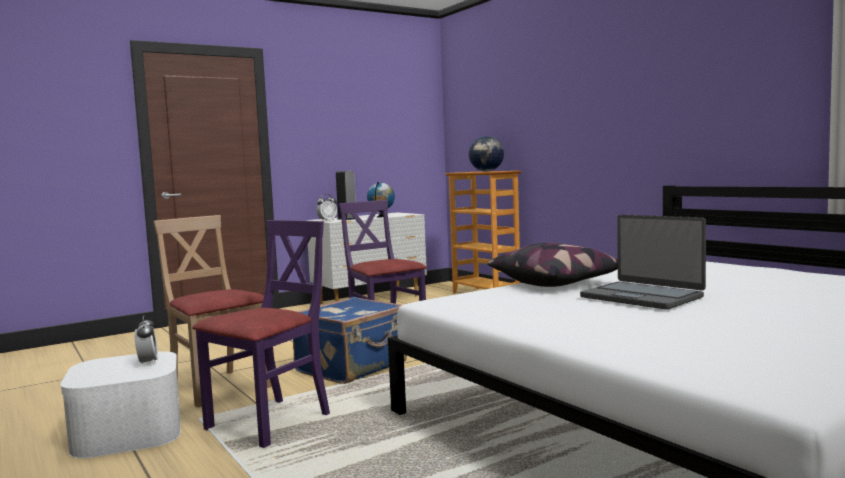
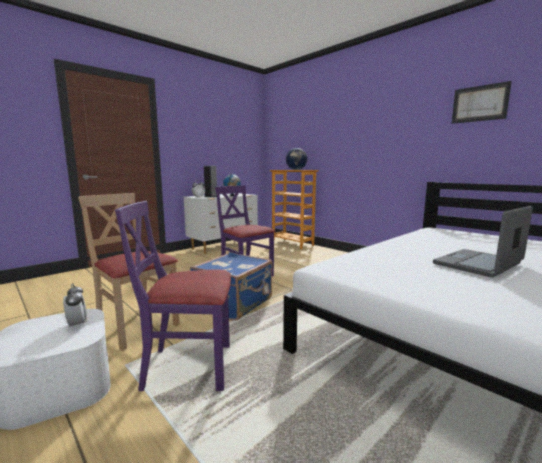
camera: 10 degrees left, 5 degrees up
purple chair [192,220,330,448] -> purple chair turned 120 degrees counterclockwise [115,201,231,391]
pillow [487,243,618,287] -> none
laptop [580,215,706,310] -> laptop turned 105 degrees clockwise [433,206,533,277]
none -> picture [452,81,512,124]

